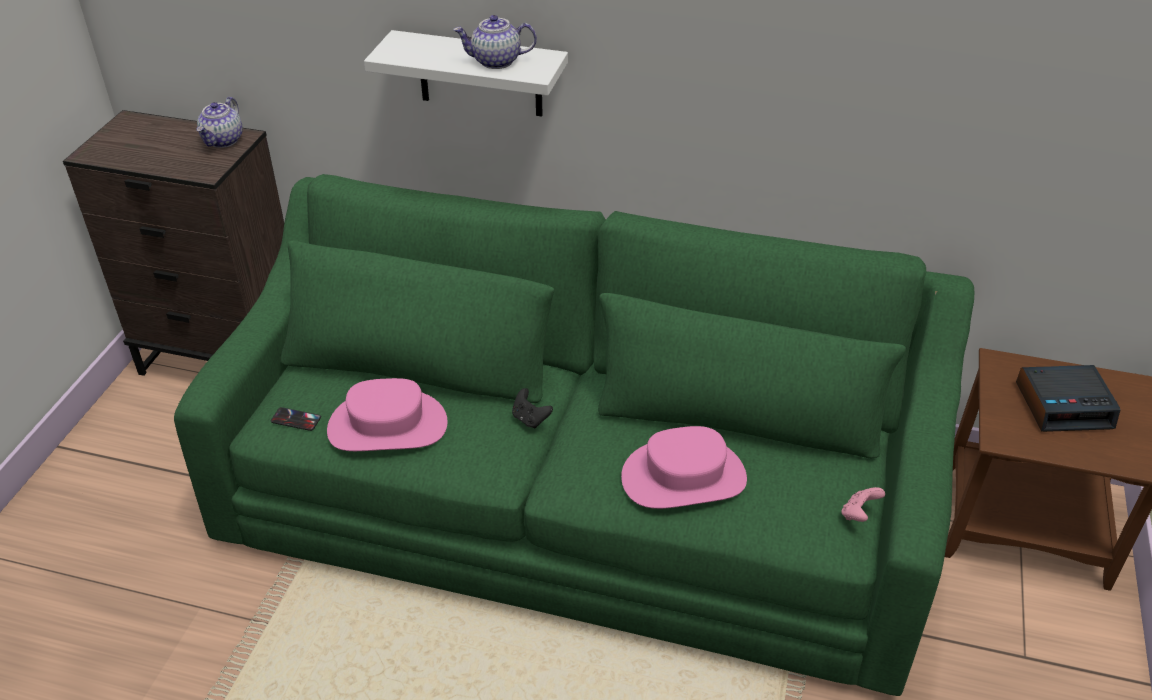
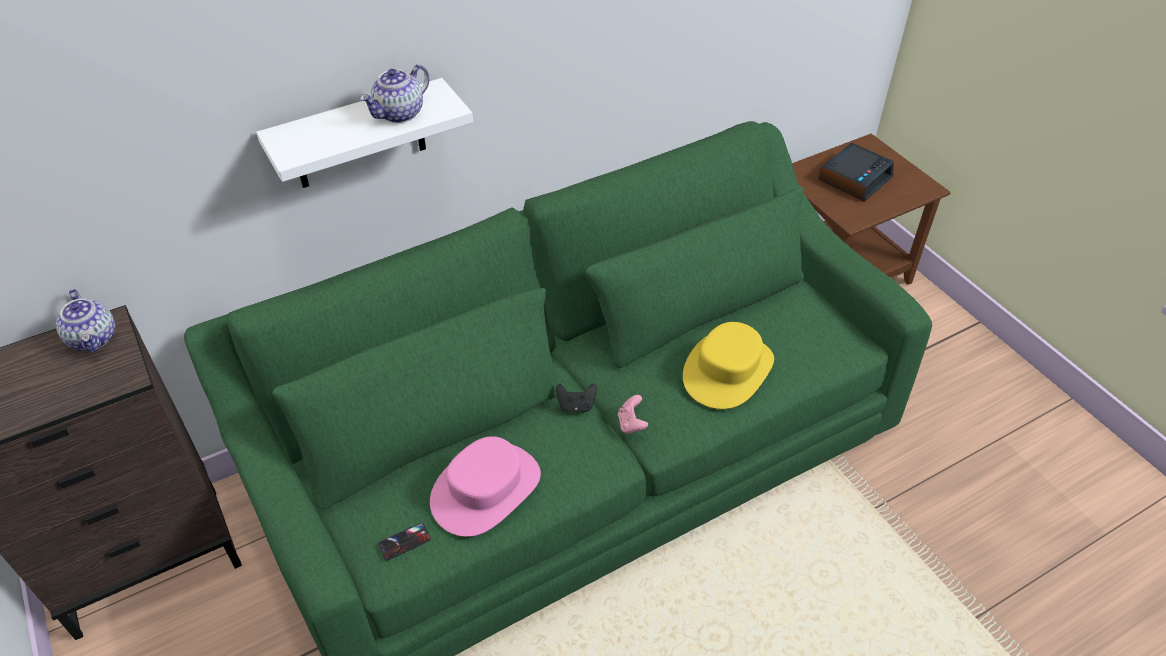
camera: 45 degrees left, 5 degrees up
pink hat [621,426,747,509] -> yellow hat [683,322,774,409]
pink game controller [841,487,885,522] -> pink game controller moved to [618,395,648,434]

